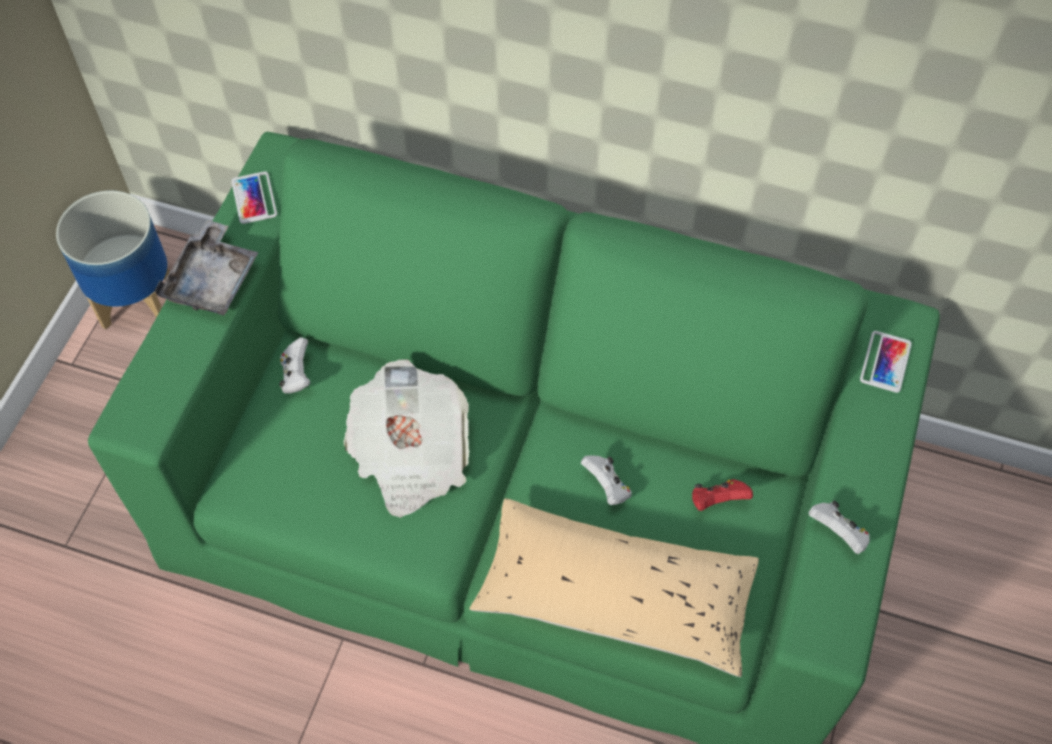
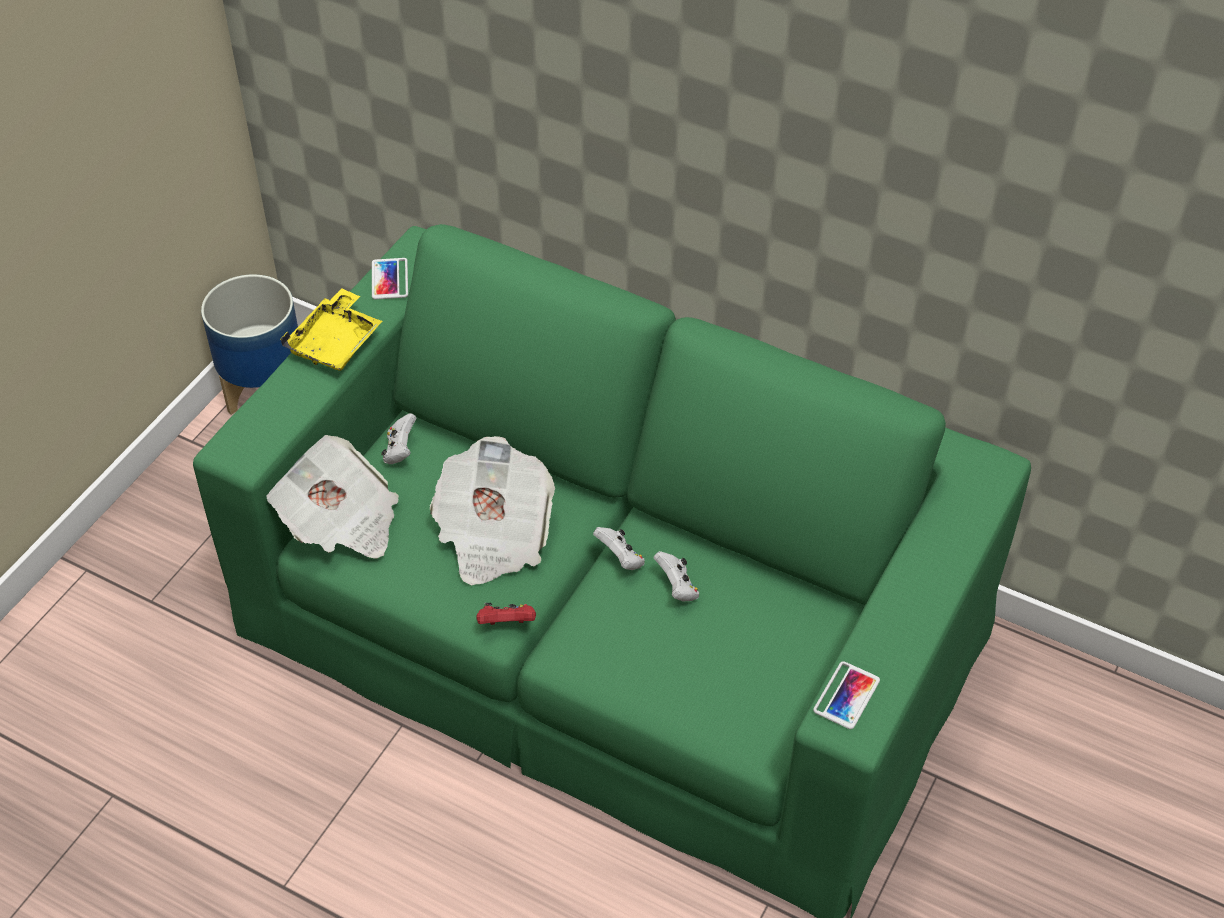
camera: 10 degrees right, 10 degrees down
grey tray [155,220,259,315] -> yellow tray [280,288,382,371]
beige pillow [469,498,759,677] -> none
red game controller [692,479,753,511] -> red game controller moved to [476,603,536,625]
white game controller [808,500,870,554] -> white game controller moved to [593,527,645,570]
phone [860,331,912,393] -> phone moved to [813,661,880,729]
none -> newspaper [267,435,399,559]

